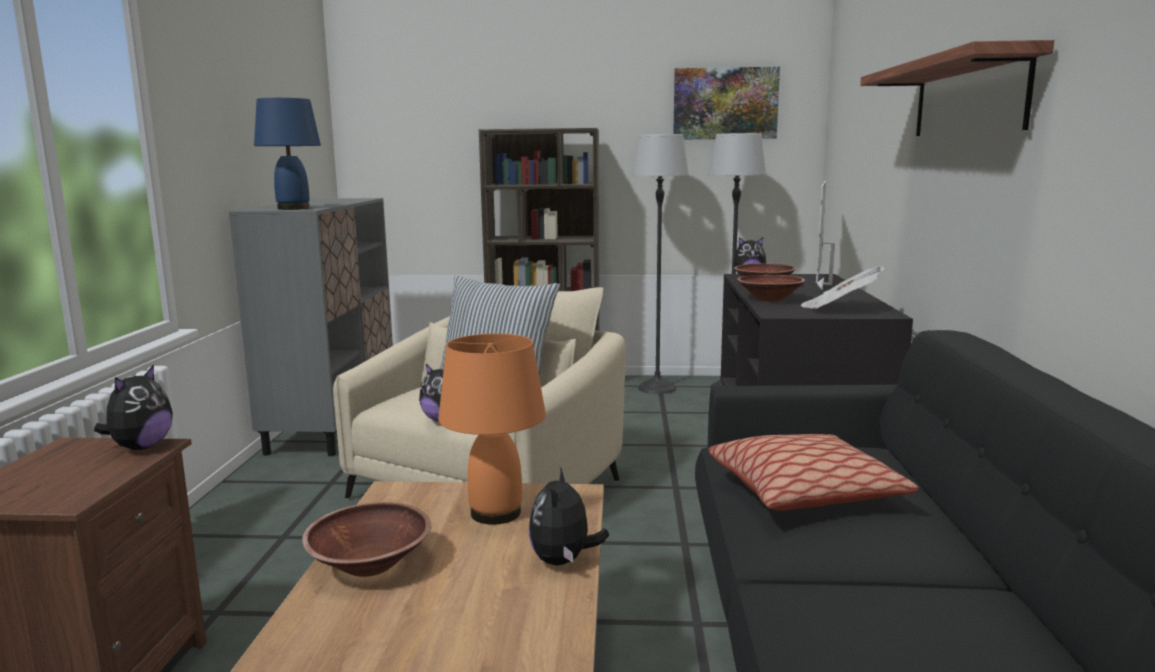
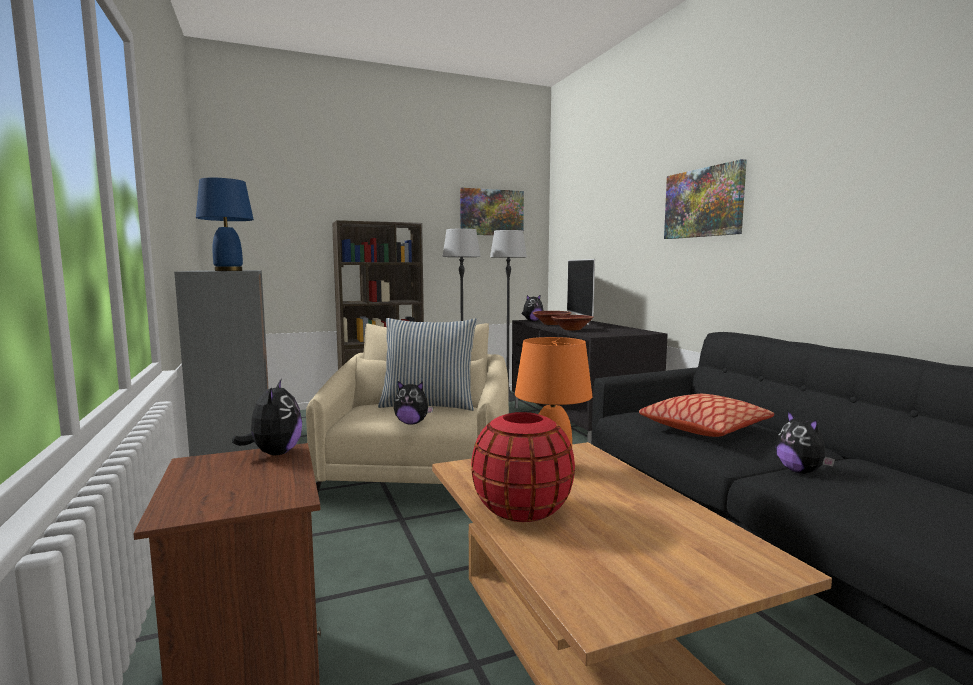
camera: 25 degrees left, 5 degrees down
brown bowl [302,502,431,577] -> red vase [471,412,575,522]
plush toy [528,467,609,565] -> plush toy moved to [776,411,835,474]
newspaper [801,267,885,309] -> none
shelf [860,40,1054,136] -> picture [664,159,747,239]

